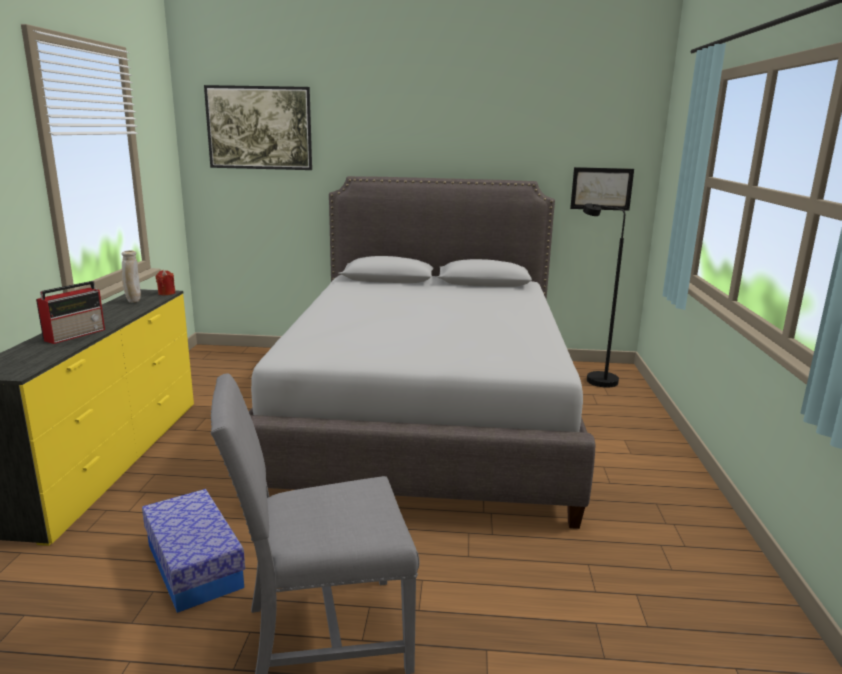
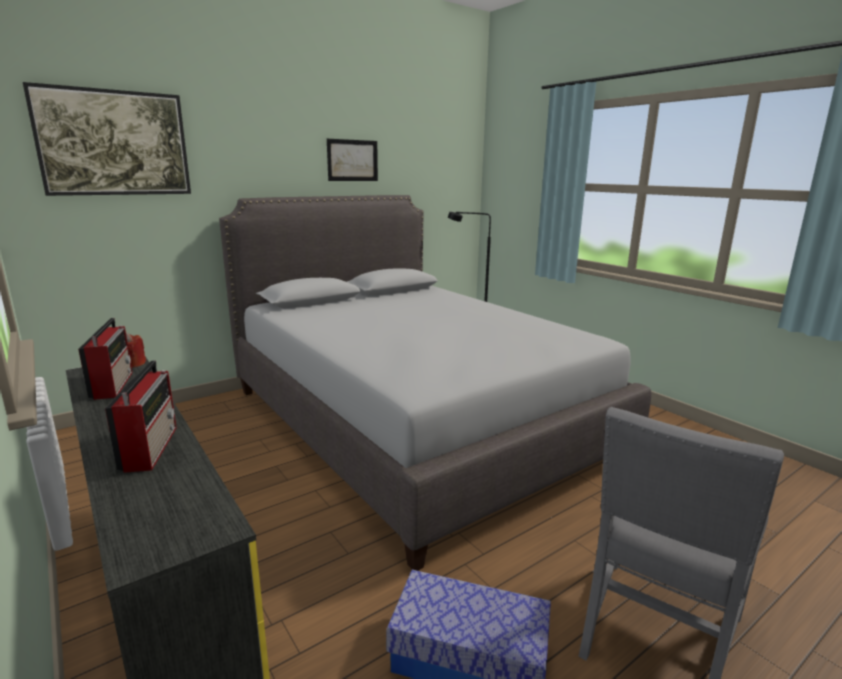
camera: 40 degrees left, 0 degrees up
beige vase [122,250,141,303] -> radio [78,318,133,400]
picture [570,167,634,211] -> picture moved to [327,139,378,181]

